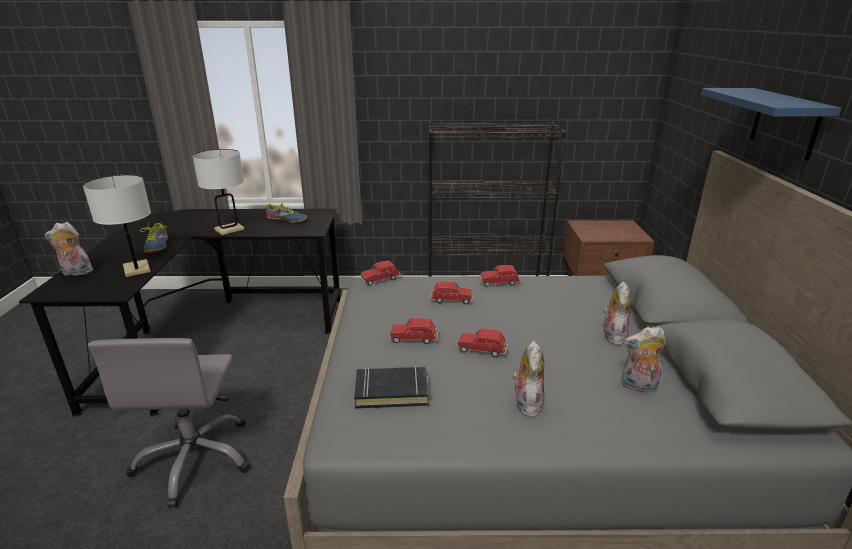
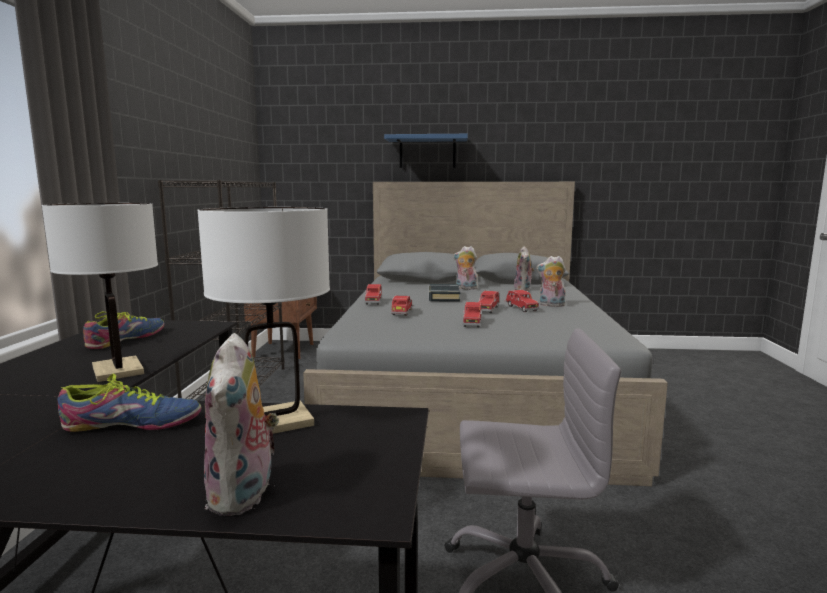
camera: 85 degrees left, 15 degrees down
black book [354,366,429,409] -> black book moved to [429,284,460,301]
red toy car [360,261,401,286] -> red toy car moved to [505,290,540,312]

